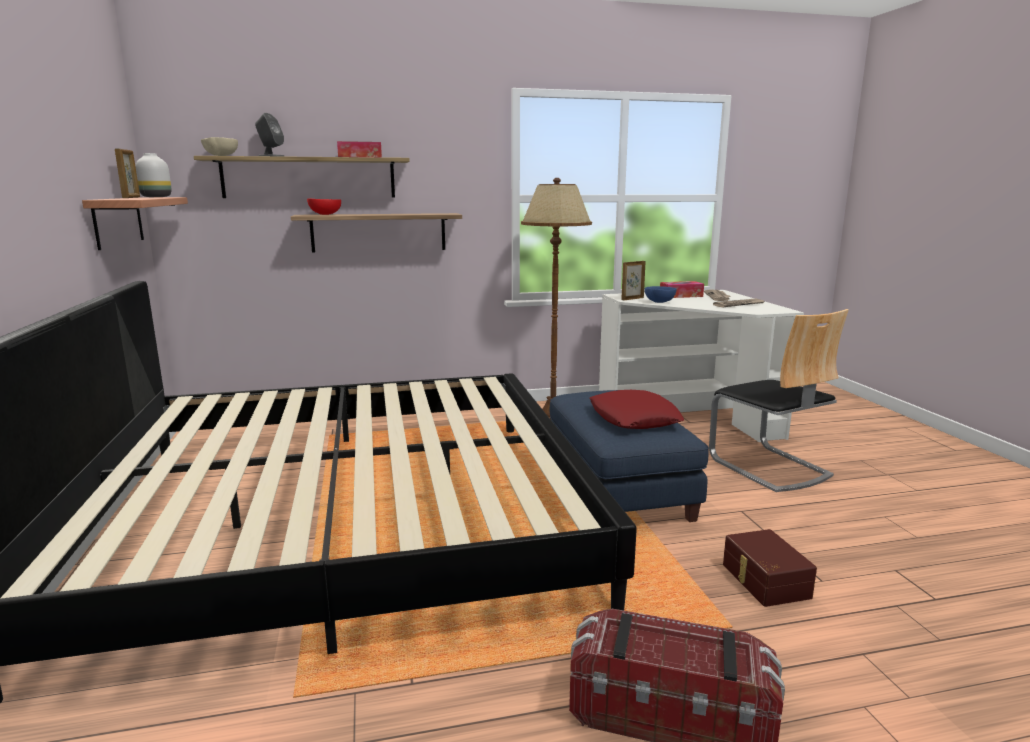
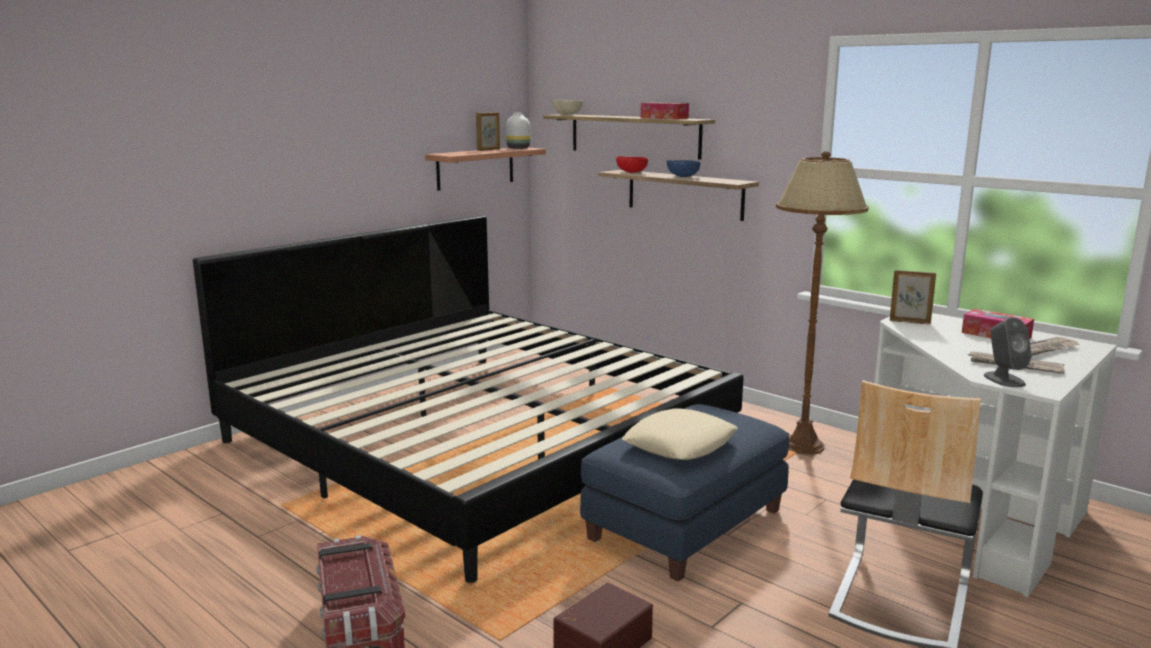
camera: 55 degrees right, 0 degrees up
grey speaker [255,113,285,157] -> grey speaker moved to [984,318,1032,387]
red pillow [589,390,684,429] -> beige pillow [622,408,738,460]
blue bowl [645,286,677,303] -> blue bowl moved to [667,160,700,177]

